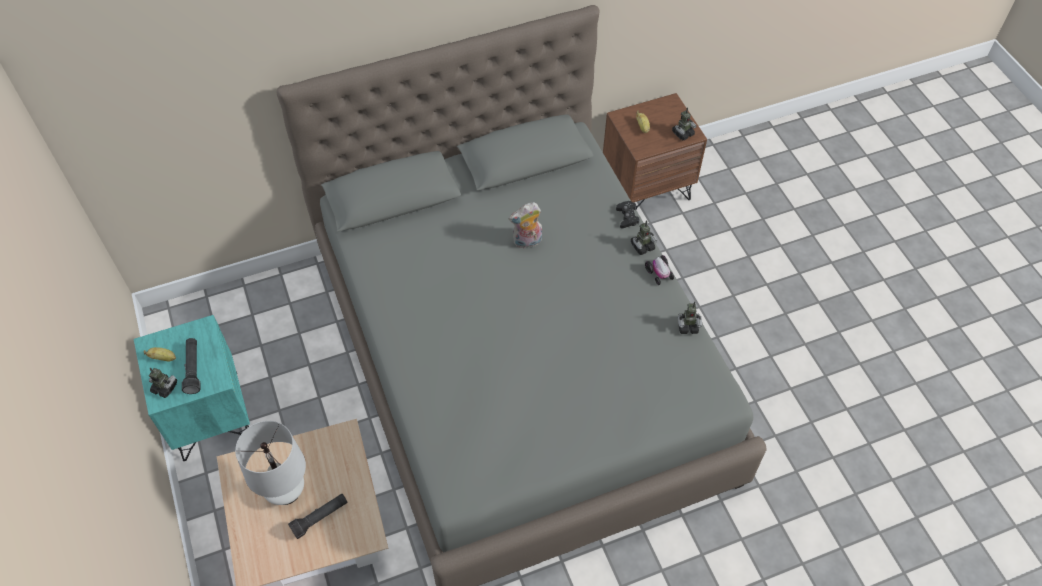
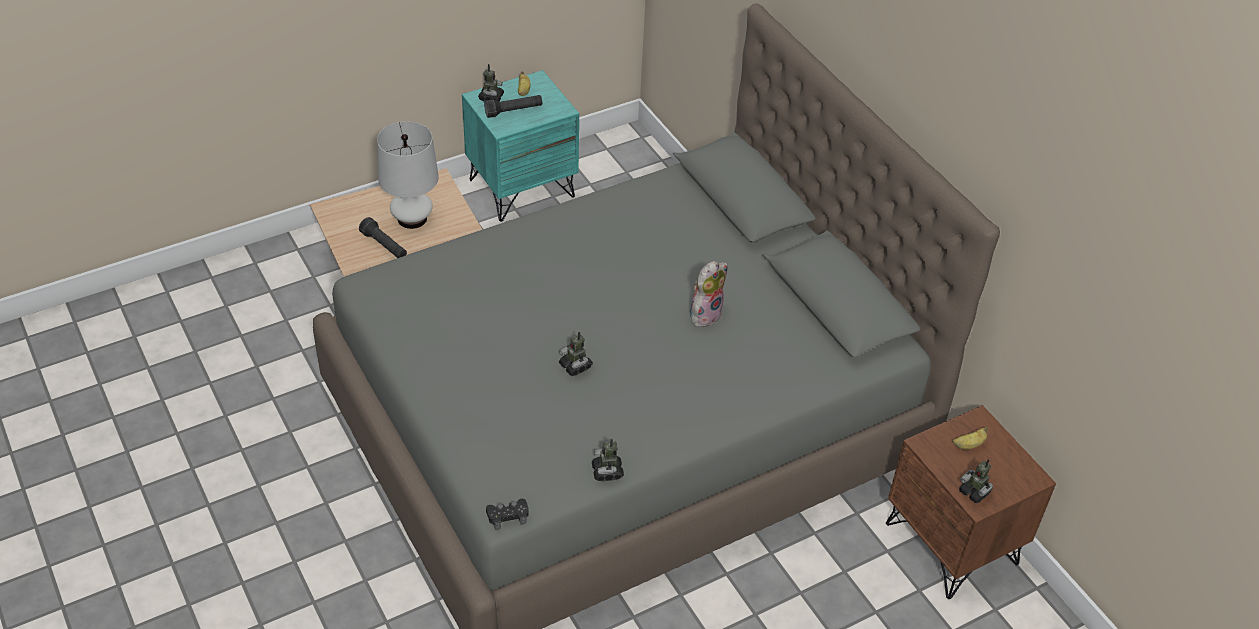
camera: 80 degrees right, 10 degrees down
plush toy [509,202,542,249] -> plush toy turned 75 degrees clockwise [690,261,728,327]
black game controller [616,201,640,228] -> black game controller moved to [486,499,529,530]
toy robot [631,220,657,255] -> toy robot moved to [559,331,593,376]
toy car [645,255,674,285] -> none

